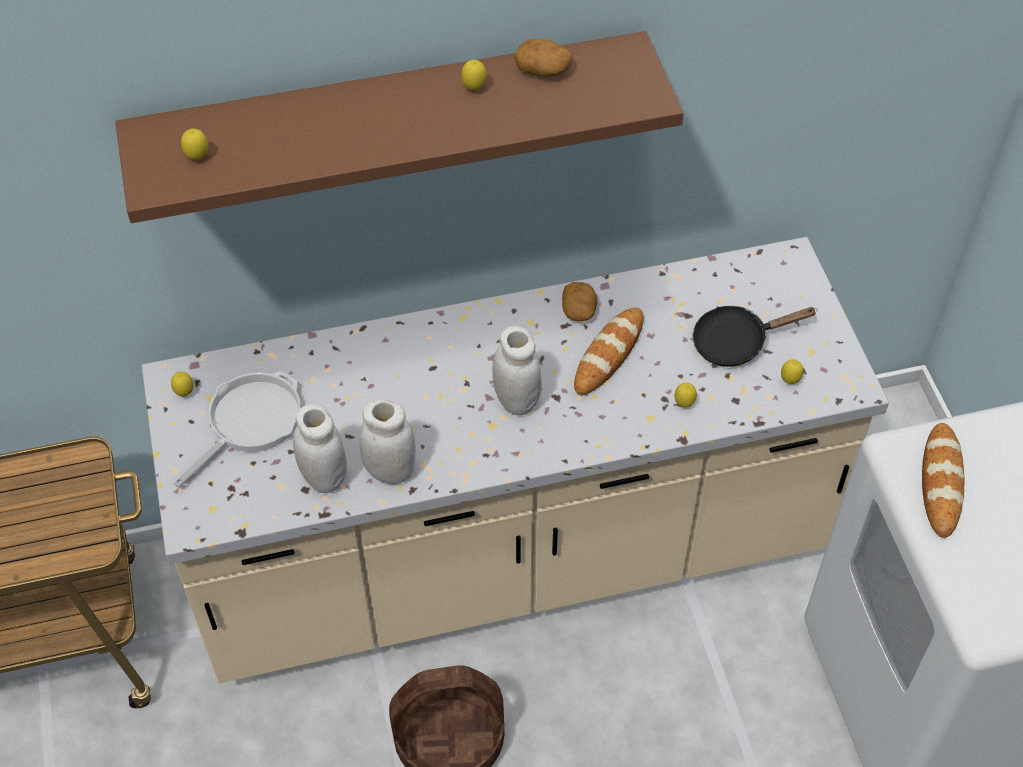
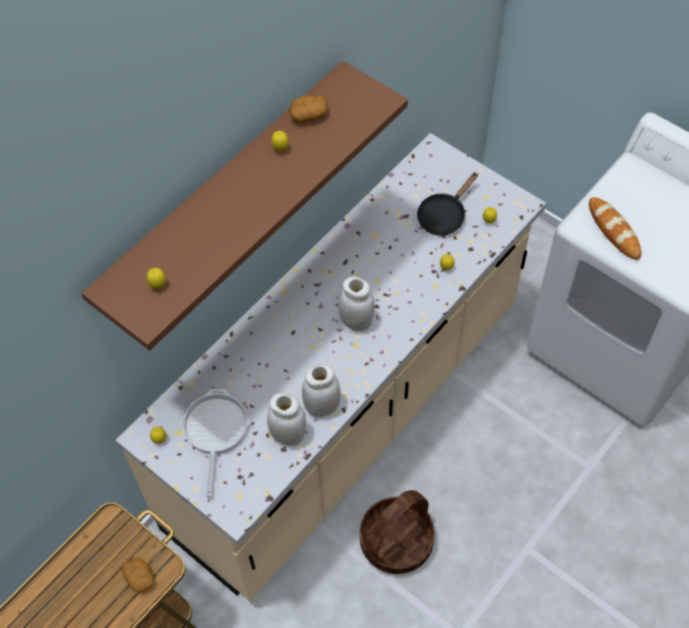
camera: 35 degrees left, 5 degrees up
potato [562,282,597,321] -> potato moved to [122,558,154,592]
bread [574,308,644,395] -> none

